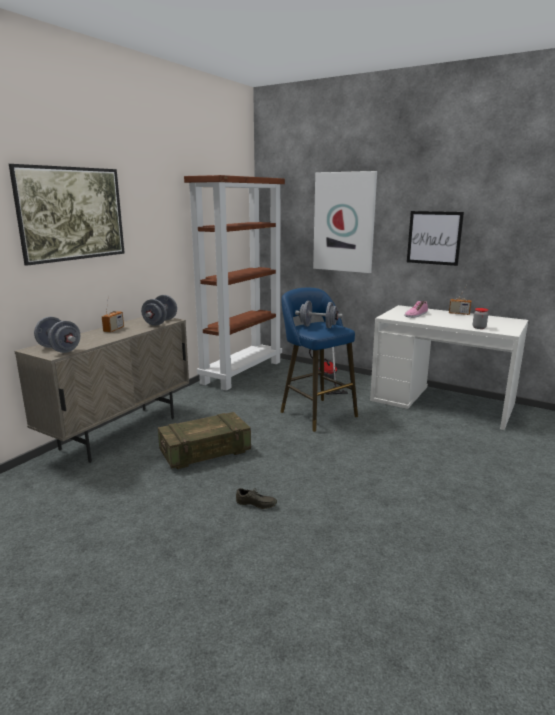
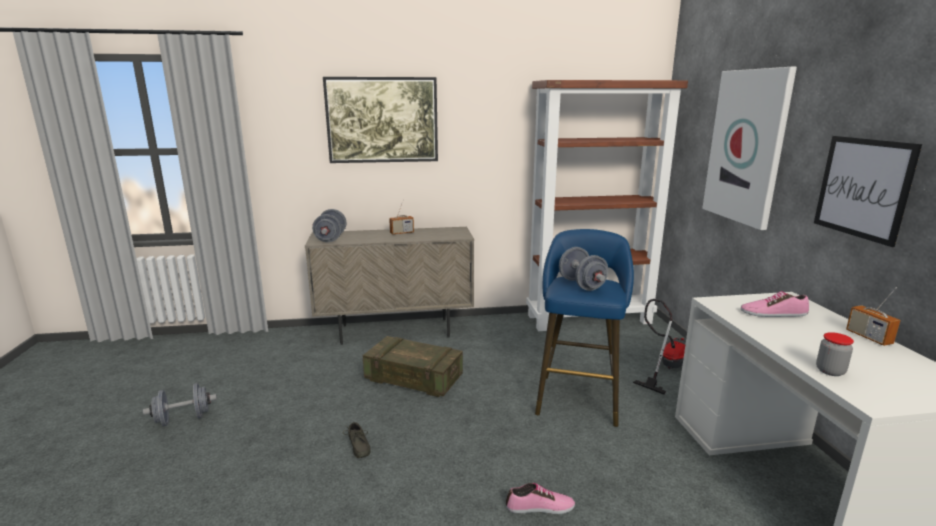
camera: 50 degrees right, 0 degrees up
grey dumbbell [141,295,177,326] -> grey dumbbell moved to [143,383,217,426]
none -> shoe [506,483,575,514]

